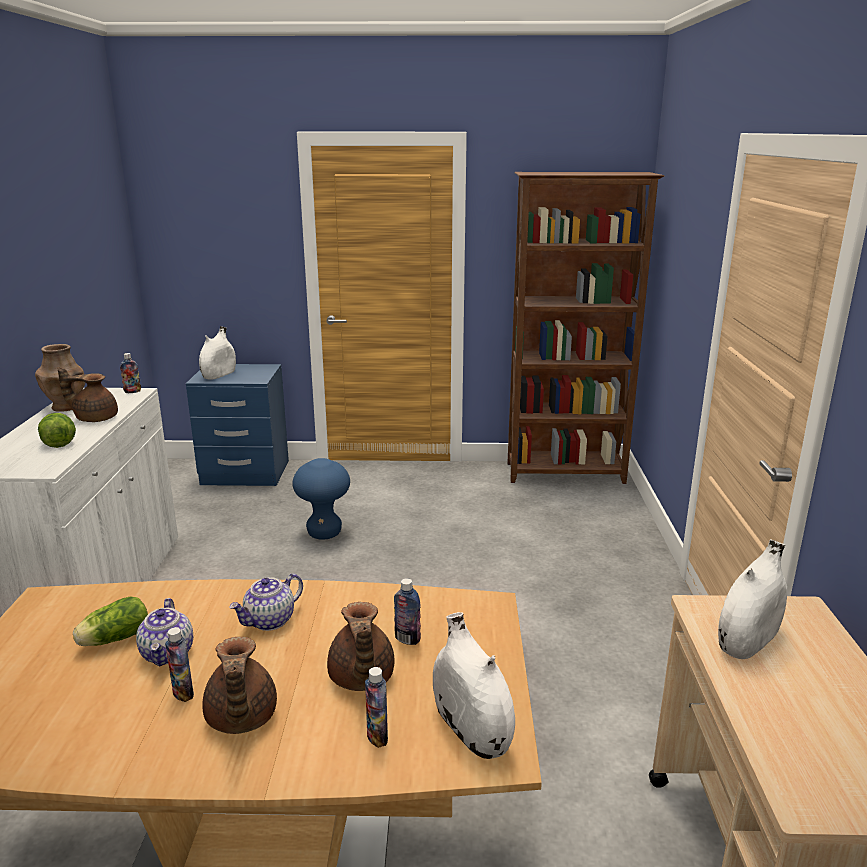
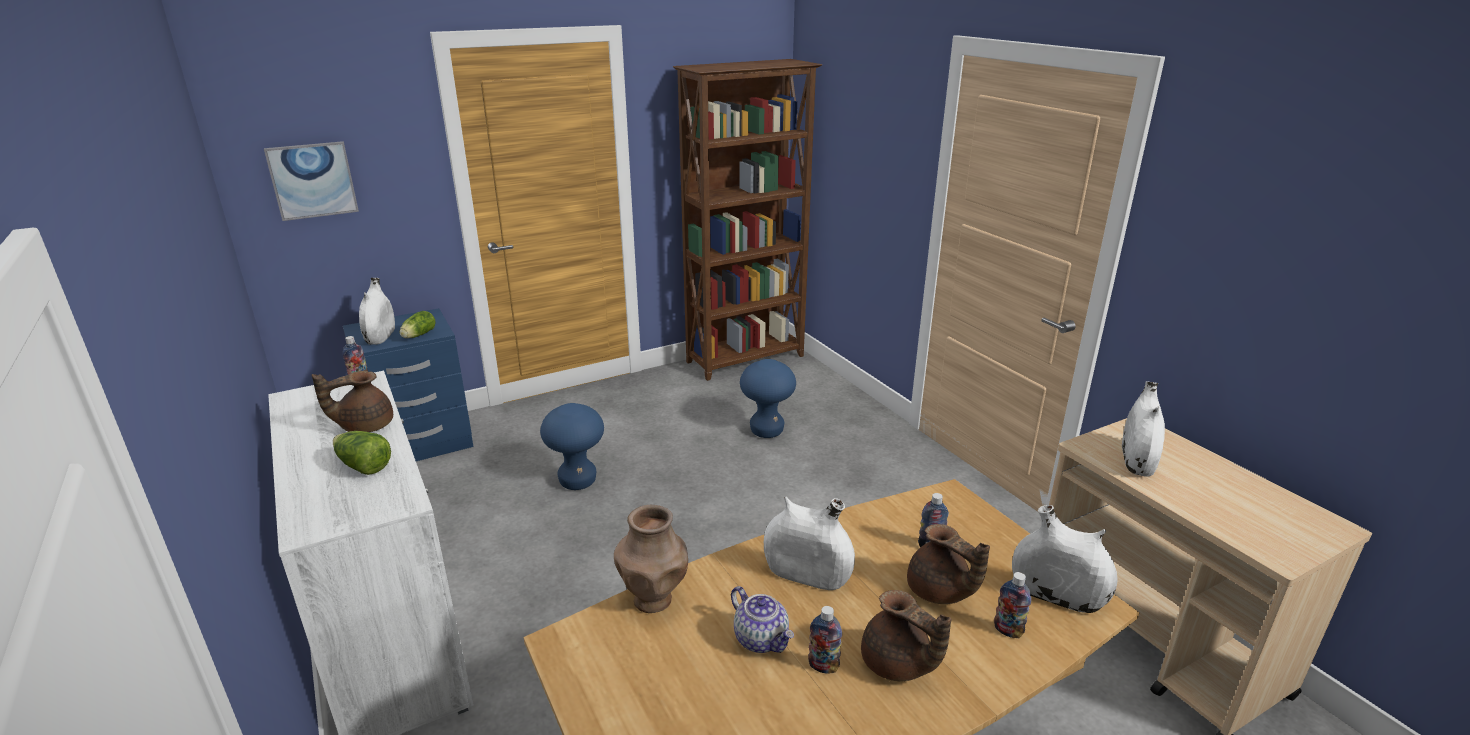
camera: 30 degrees left, 5 degrees up
brown vase [35,344,85,412] -> brown vase moved to [614,505,688,613]
lettuce [73,596,148,646] -> lettuce moved to [400,311,436,338]
teapot [229,573,303,631] -> white vase [764,496,855,590]
none -> picture [264,141,359,221]
none -> blue stool [740,359,796,438]

